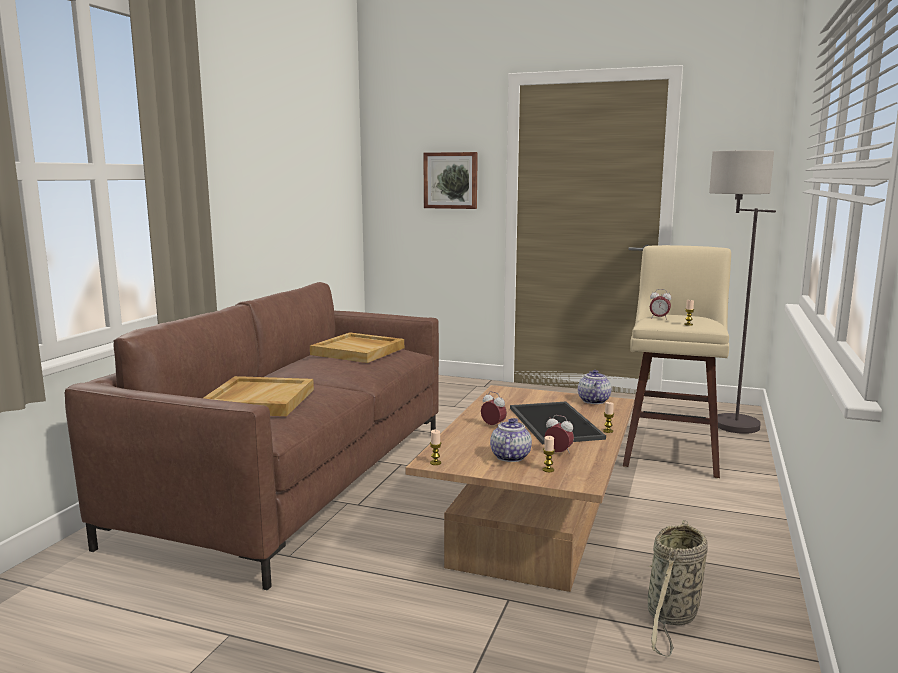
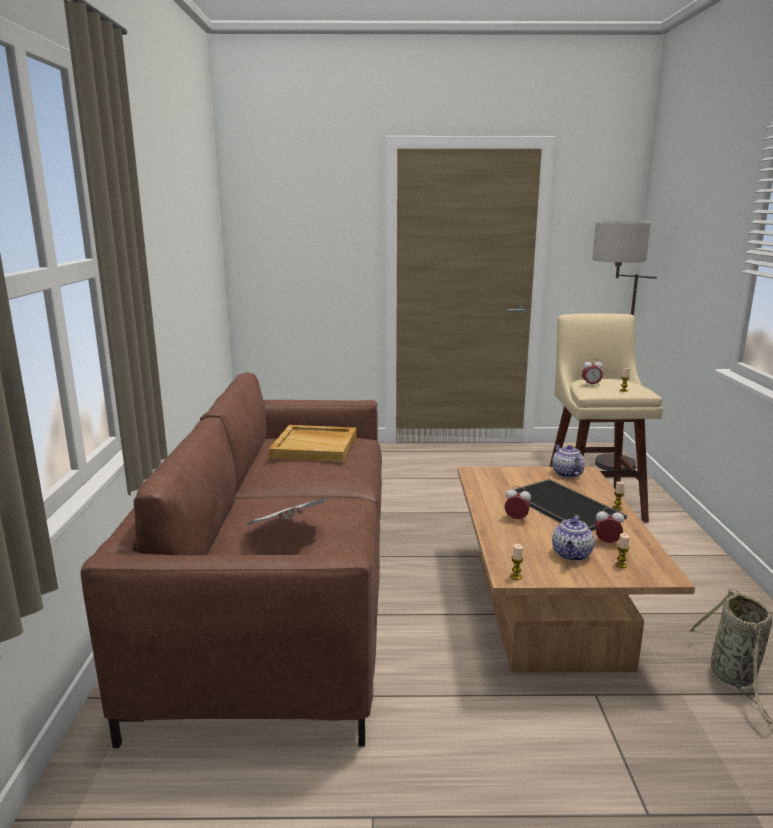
camera: 20 degrees left, 5 degrees up
beige tray [203,376,314,416] -> newspaper [246,498,328,526]
picture [423,152,478,209] -> none
teapot [490,418,532,462] -> teapot turned 150 degrees counterclockwise [552,515,594,561]

